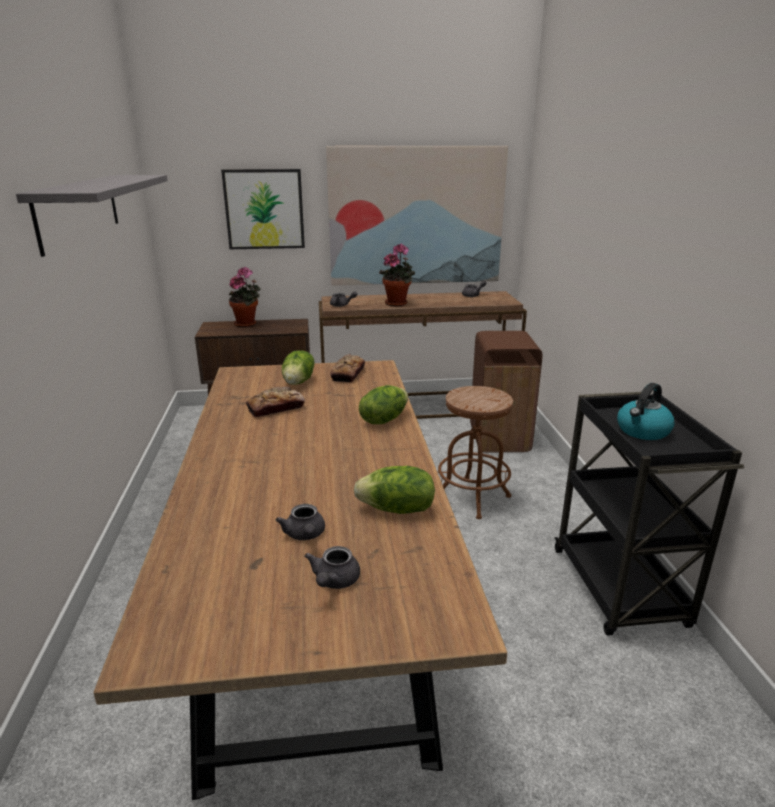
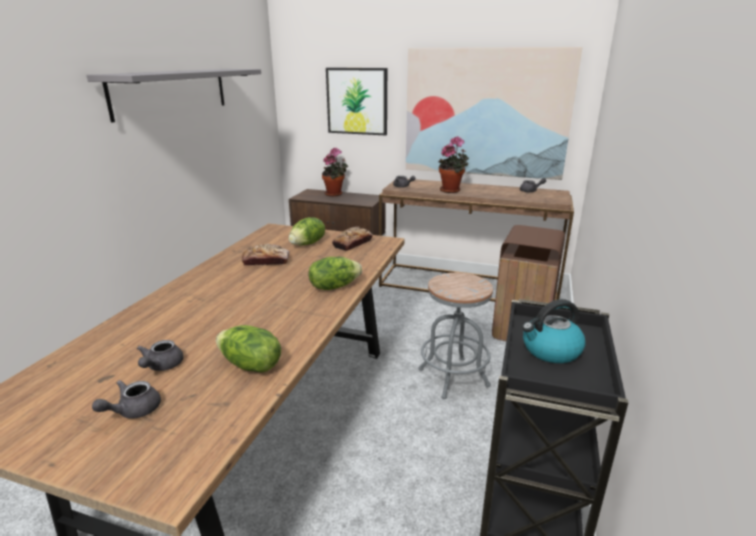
camera: 25 degrees right, 0 degrees up
brown stool [438,386,513,519] -> grey stool [419,273,493,399]

